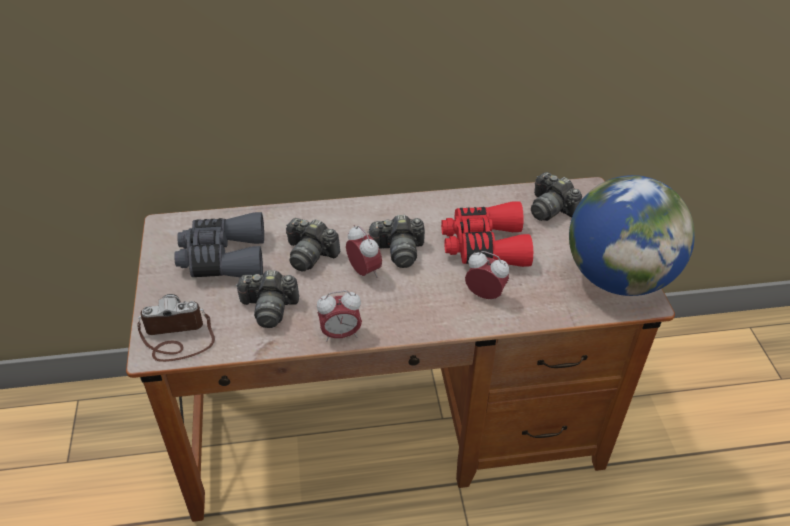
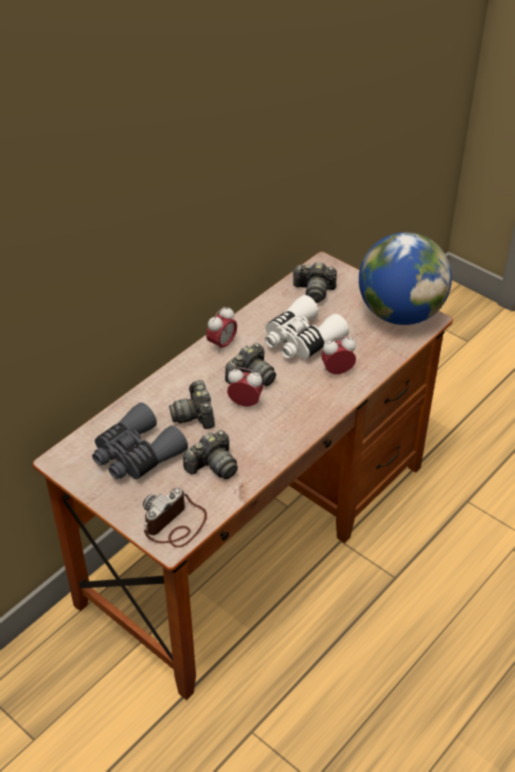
camera: 40 degrees left, 0 degrees up
camera [286,218,340,271] -> camera turned 90 degrees clockwise [169,380,215,429]
alarm clock [317,290,362,342] -> alarm clock moved to [206,307,237,353]
red binoculars [441,201,533,267] -> white binoculars [265,295,349,359]

